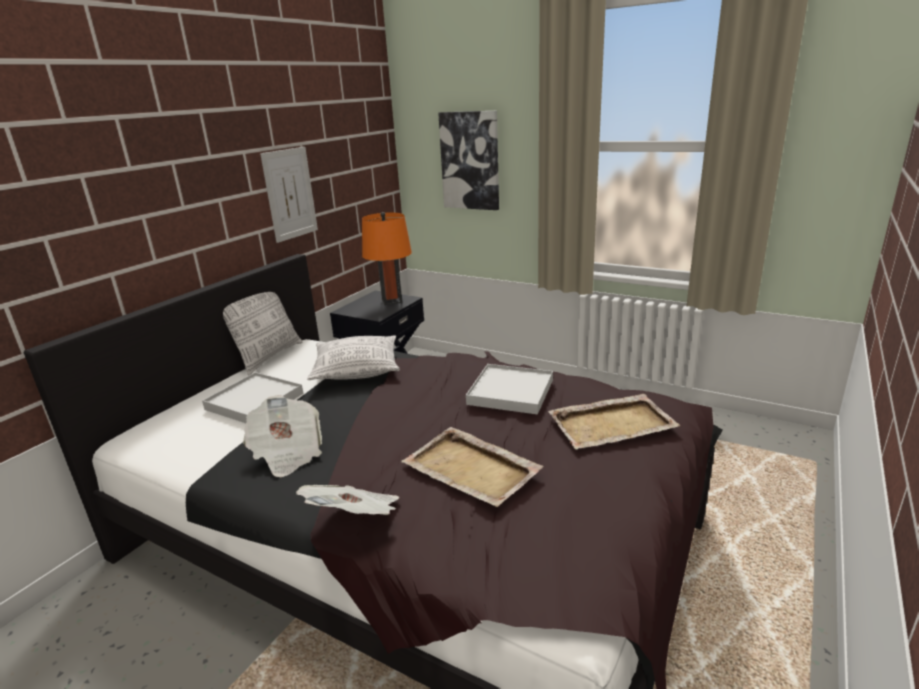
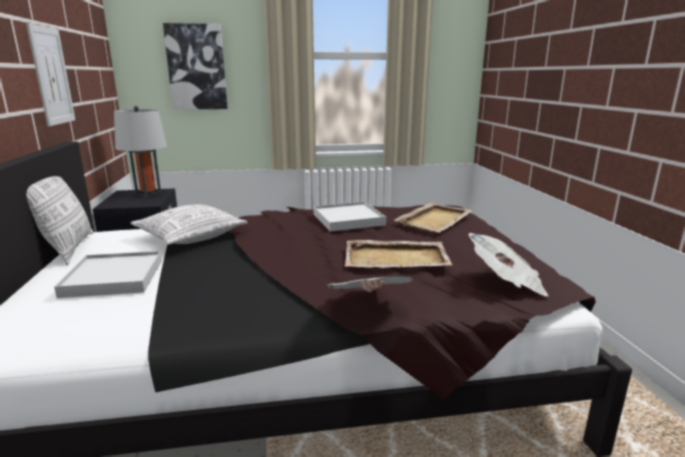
camera: 40 degrees left, 5 degrees down
newspaper [243,395,322,477] -> newspaper moved to [469,233,548,296]
orange table lamp [362,212,412,305] -> grey table lamp [114,106,167,197]

